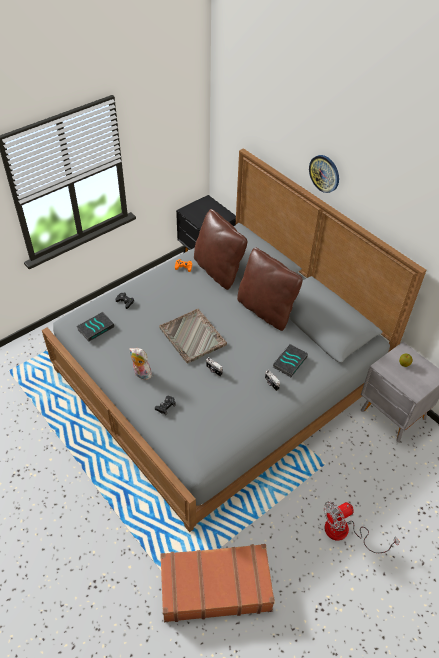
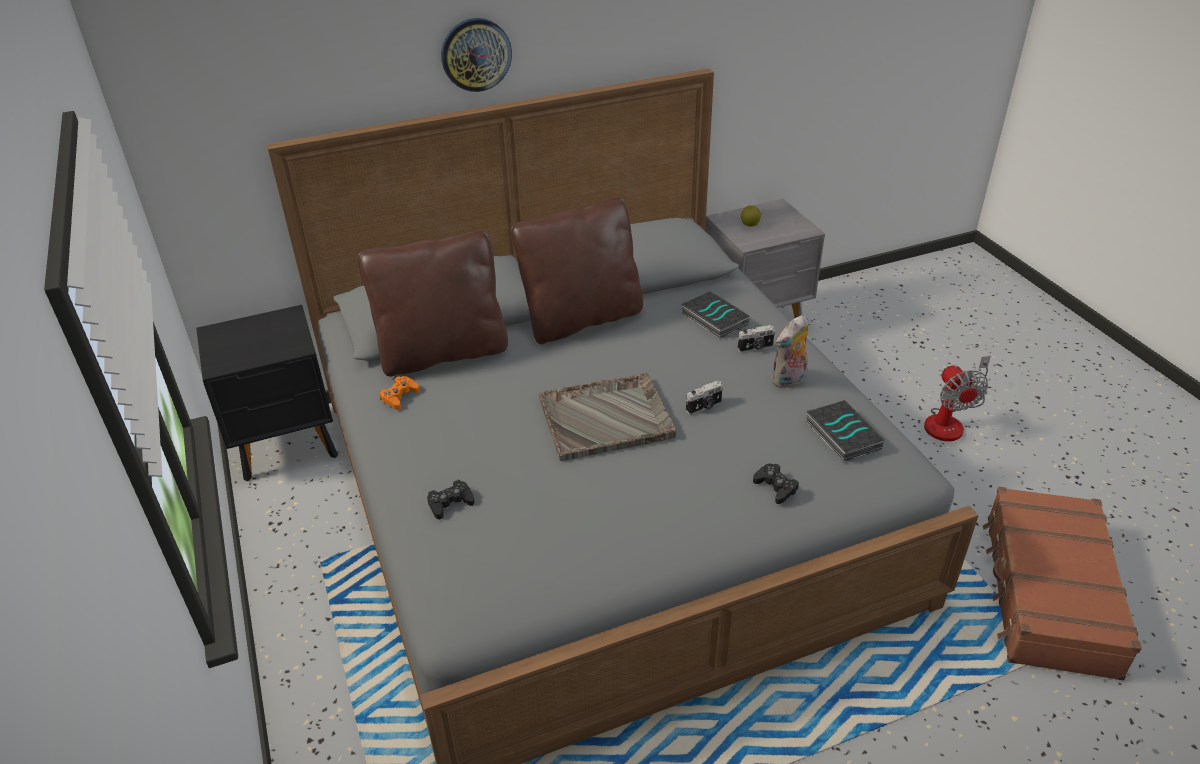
camera: 70 degrees left, 10 degrees down
book [76,312,114,342] -> book moved to [806,400,884,462]
plush toy [129,348,152,380] -> plush toy moved to [772,315,808,388]

